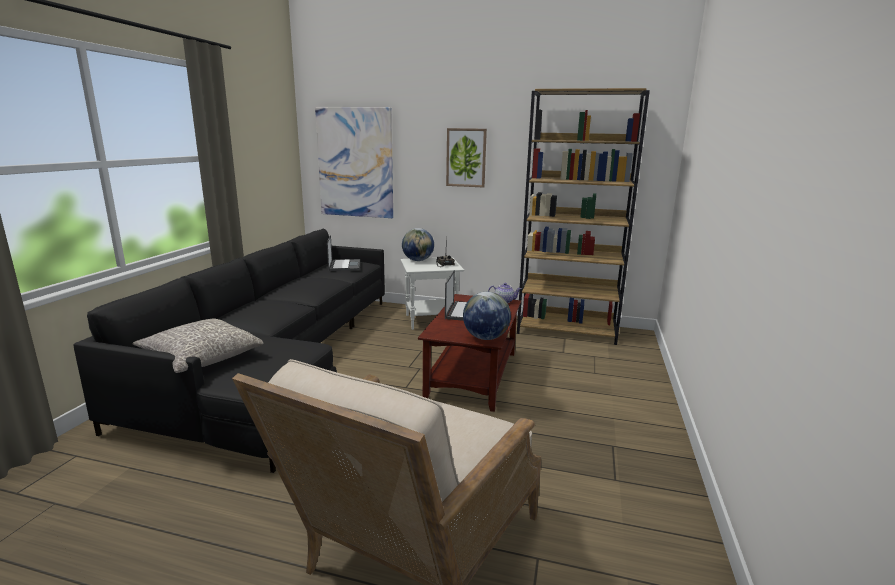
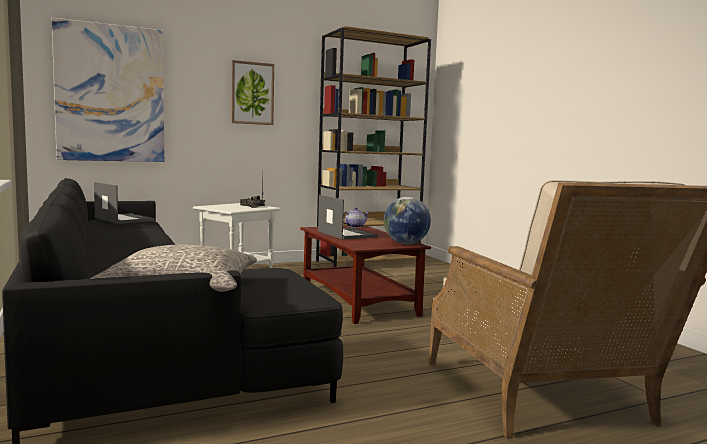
camera: 40 degrees left, 10 degrees down
globe [402,228,434,261] -> none

